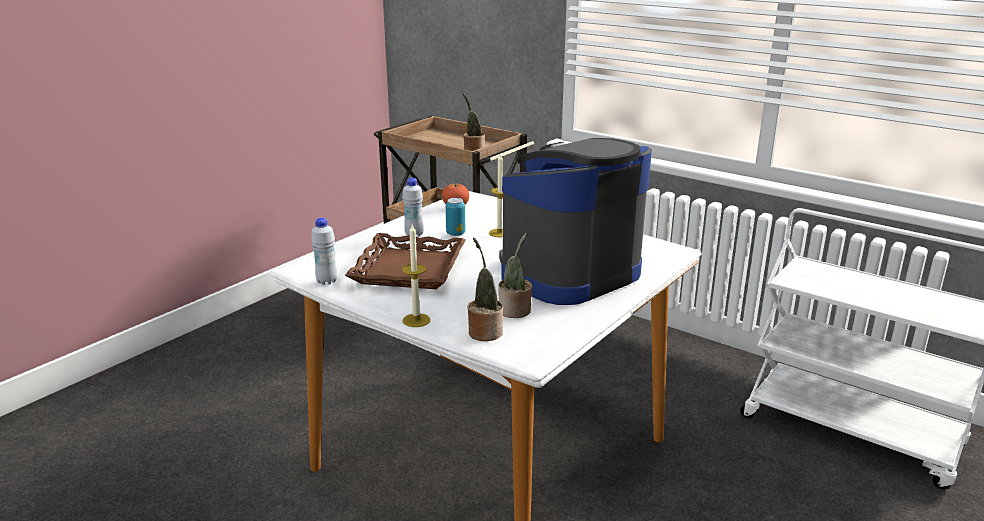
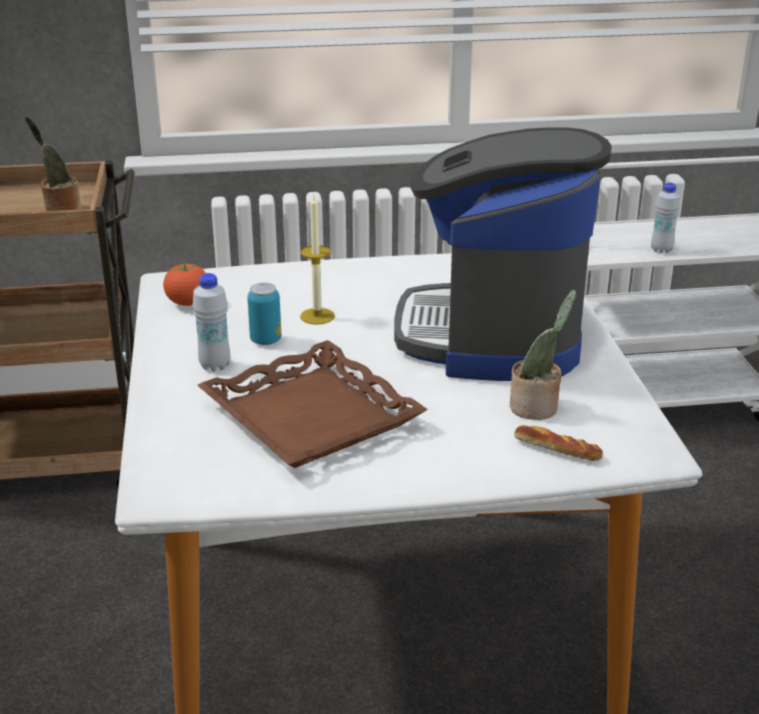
camera: 45 degrees left, 5 degrees up
white bottle [311,218,337,285] -> white bottle moved to [651,183,680,253]
candle [402,225,430,327] -> none
potted plant [467,237,503,341] -> bread [514,425,603,461]

